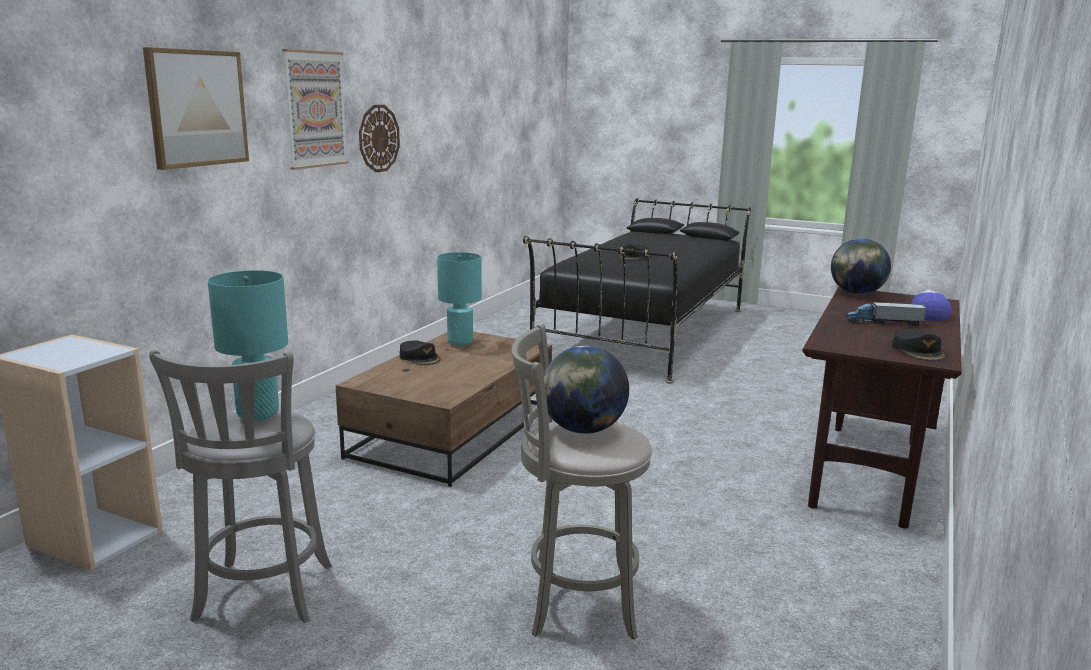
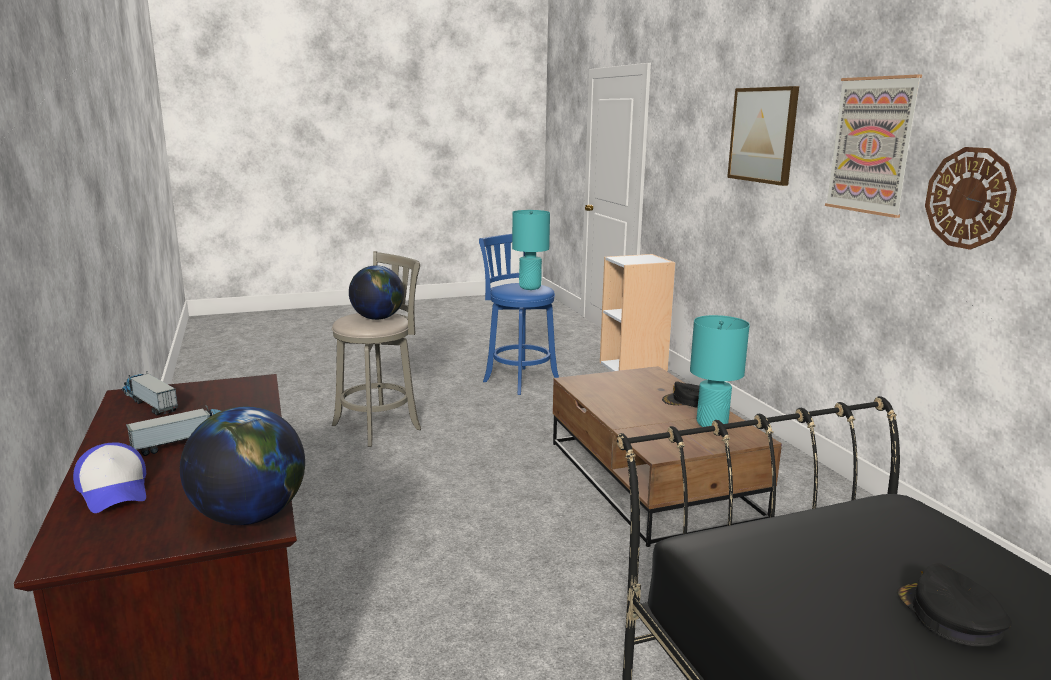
camera: 135 degrees right, 0 degrees up
grey stool [149,350,332,623] -> blue stool [479,234,559,395]
black cap [892,329,946,361] -> toy truck [122,371,178,416]

